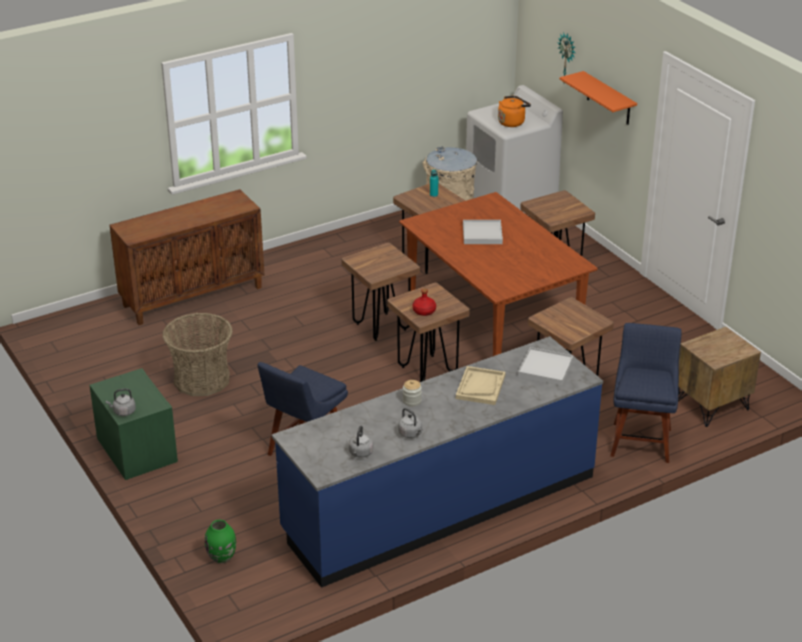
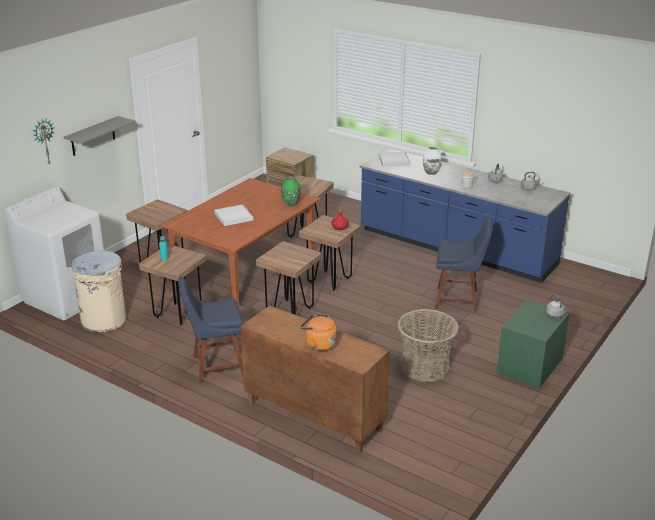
camera: 115 degrees left, 5 degrees down
green vase [205,520,236,563] -> green vase moved to [281,177,301,206]
beige tray [456,366,506,405] -> white vase [423,146,442,175]
orange kettle [498,96,531,127] -> orange kettle moved to [300,313,337,351]
orange shelf [560,71,637,125] -> grey shelf [64,116,135,156]
blue chair [610,323,682,463] -> blue chair moved to [178,277,243,383]

